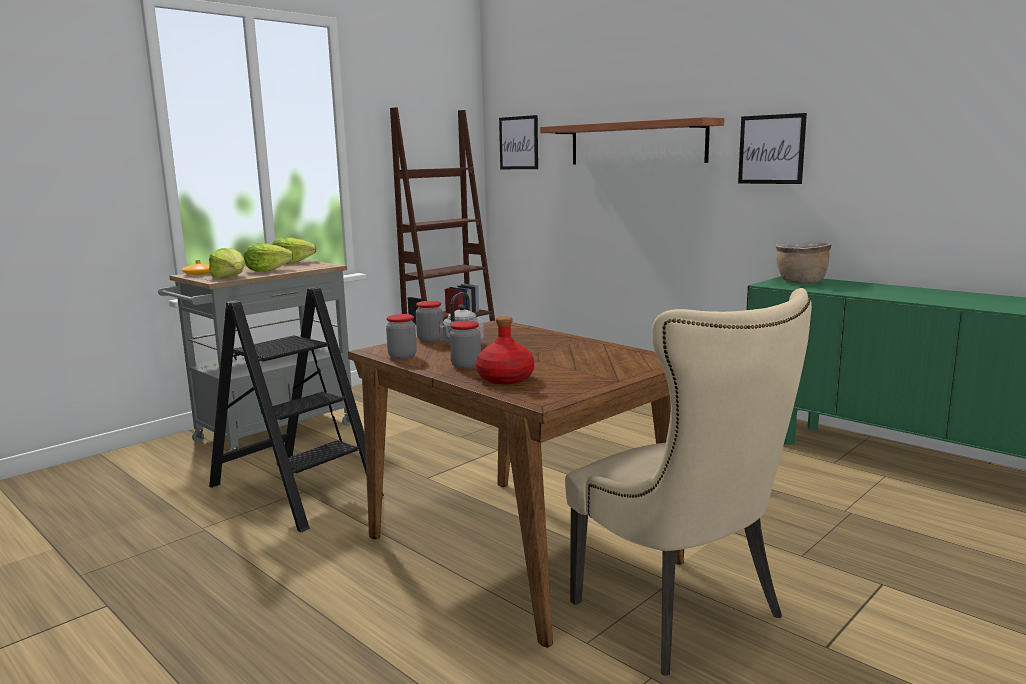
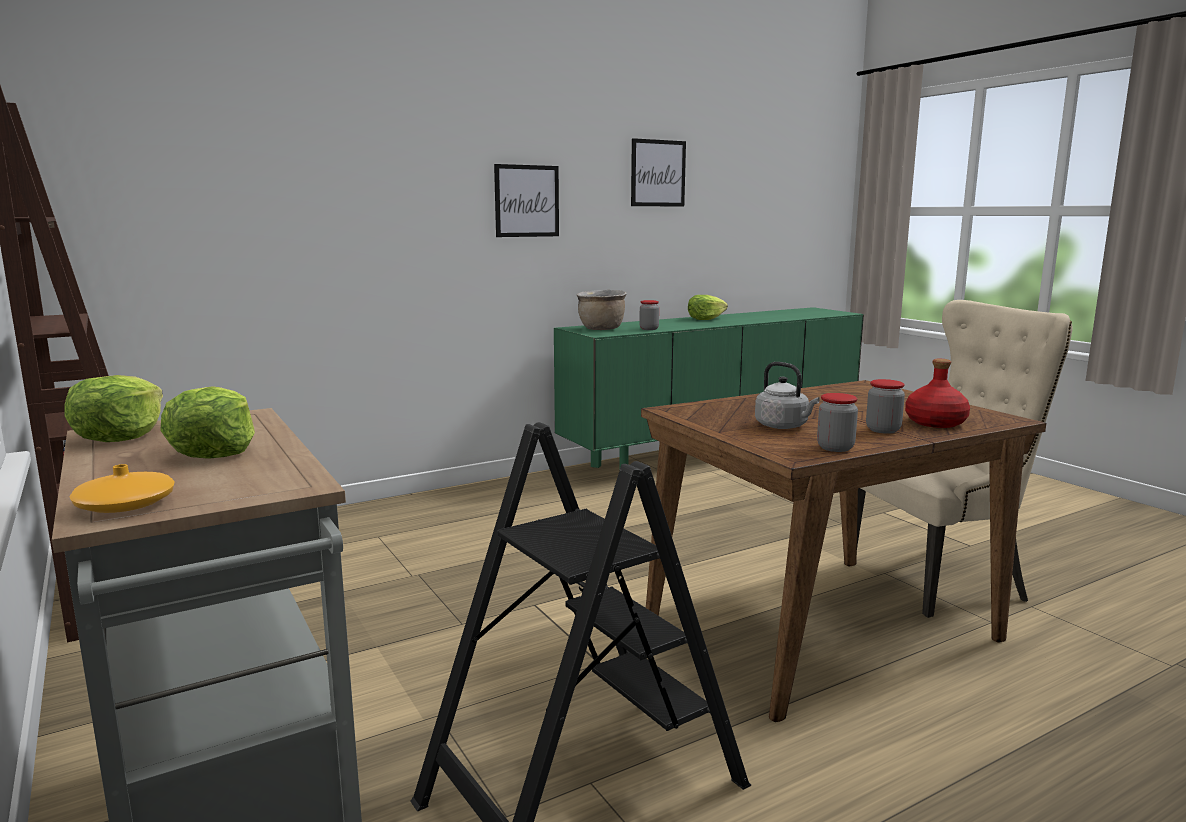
camera: 75 degrees left, 0 degrees up
lettuce [209,248,245,279] -> lettuce moved to [688,295,728,320]
jar [416,301,443,342] -> jar moved to [639,300,659,330]
picture [499,115,538,169] -> picture moved to [631,138,686,207]
shelf [540,117,724,165] -> none

